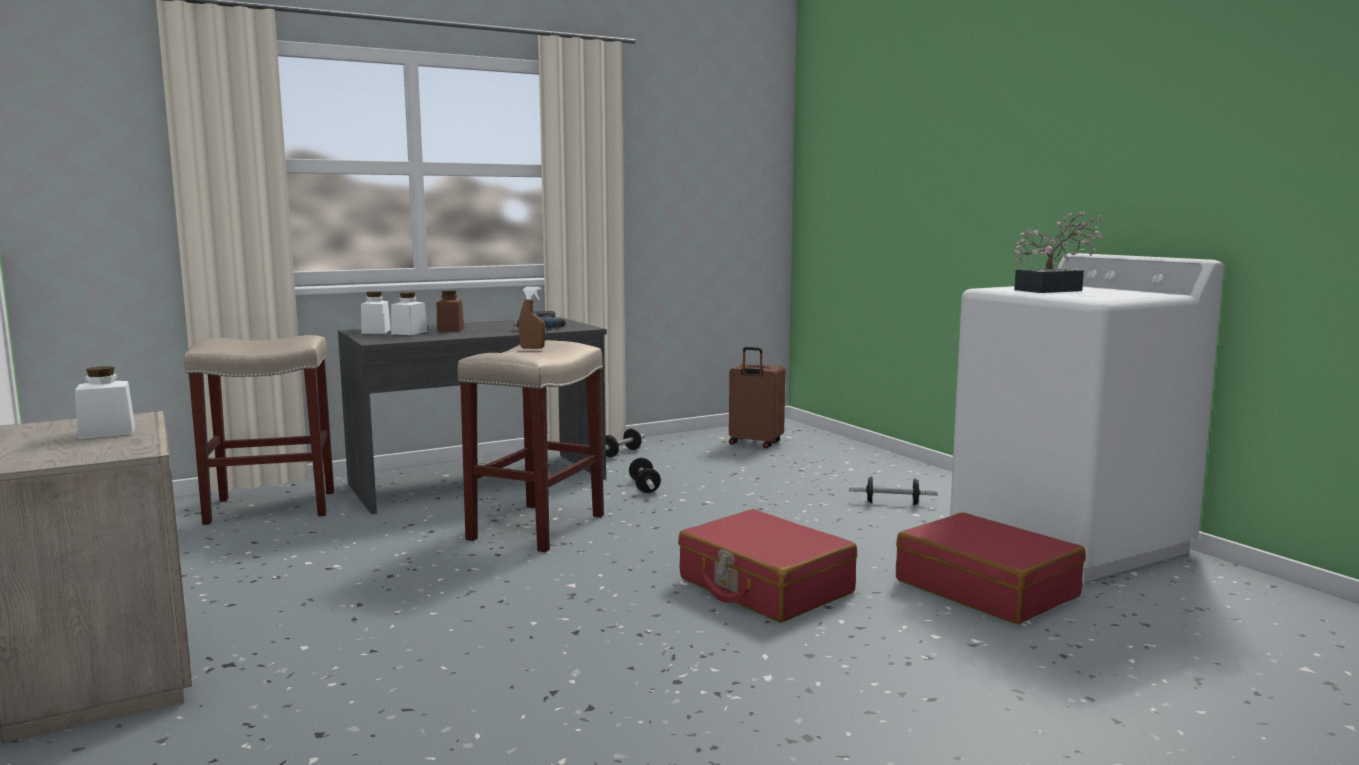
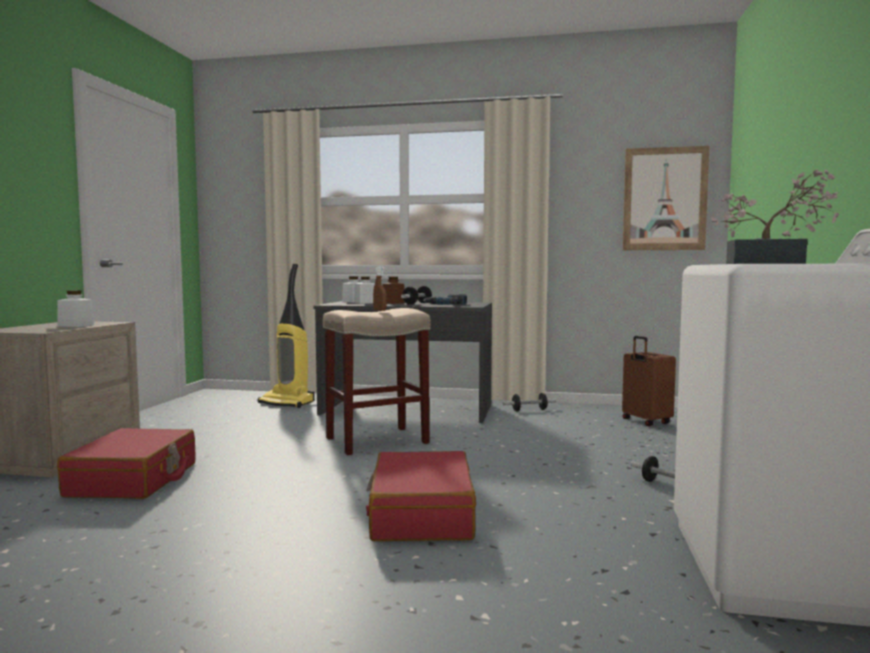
camera: 40 degrees right, 5 degrees down
beige stool [184,335,334,525] -> vacuum cleaner [257,264,315,408]
dumbbell [629,458,661,493] -> dumbbell moved to [401,286,432,305]
red suitcase [896,512,1086,624] -> red suitcase moved to [57,428,196,499]
none -> picture [623,146,710,250]

